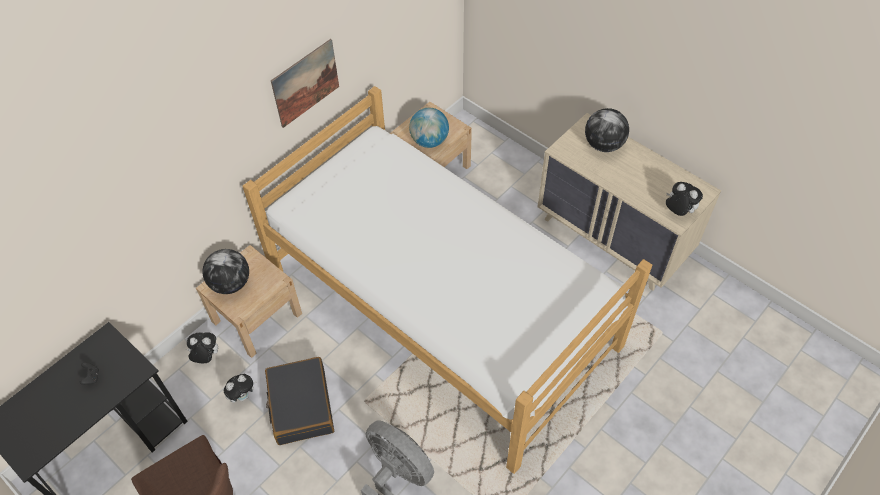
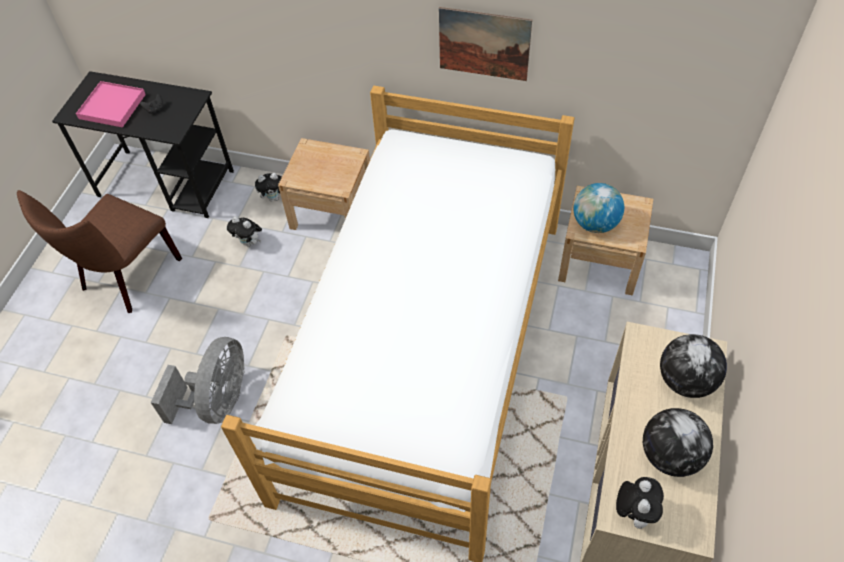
camera: 65 degrees right, 0 degrees up
plush toy [186,332,218,363] -> plush toy turned 105 degrees clockwise [255,173,282,202]
globe [202,249,249,294] -> globe moved to [643,408,713,477]
black suitcase [265,357,334,445] -> none
none -> pink tray [76,81,146,127]

